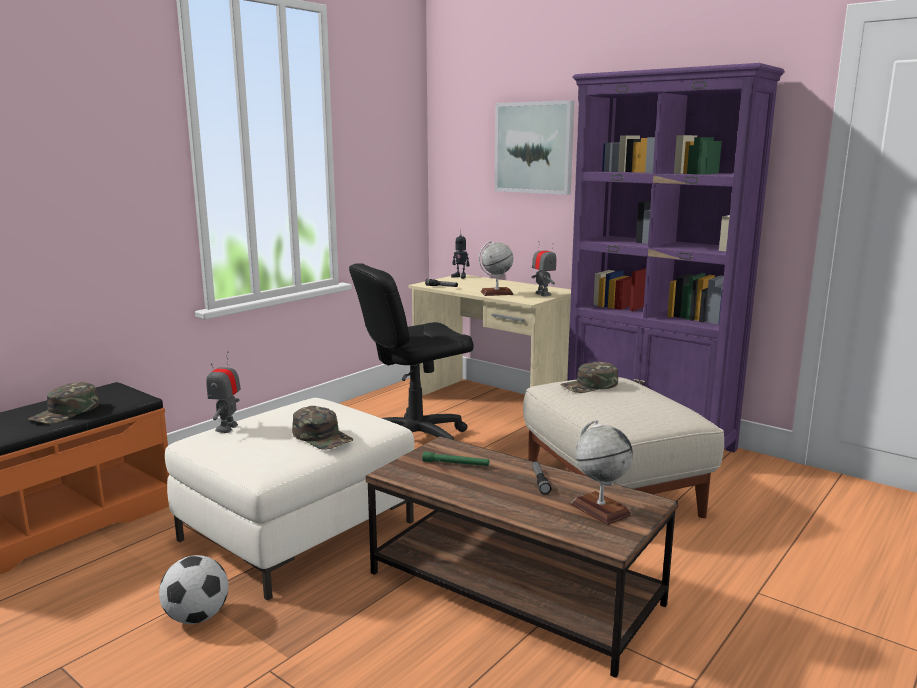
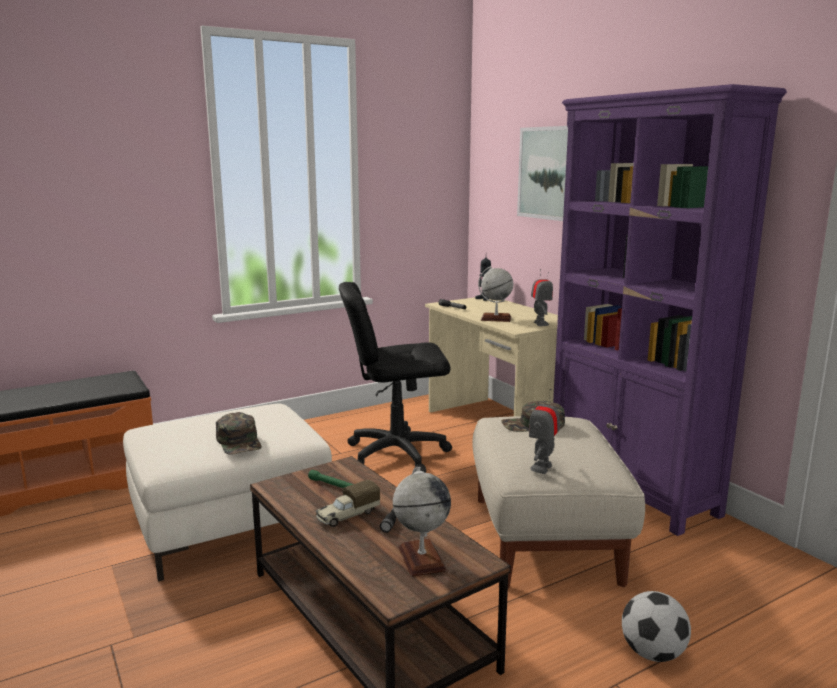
camera: 20 degrees right, 0 degrees up
green cap [28,382,99,424] -> none
football [159,555,229,624] -> football moved to [622,591,691,662]
toy robot [206,351,241,433] -> toy robot moved to [529,389,560,474]
none -> toy truck [316,480,380,527]

